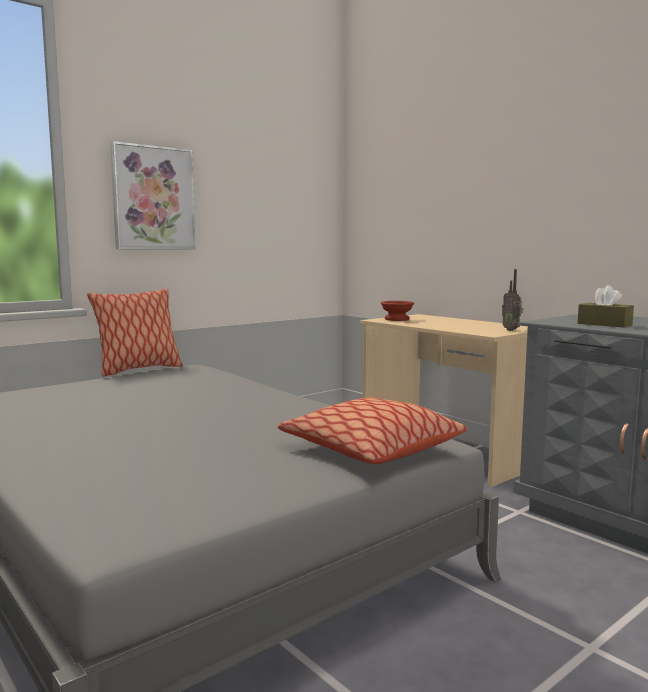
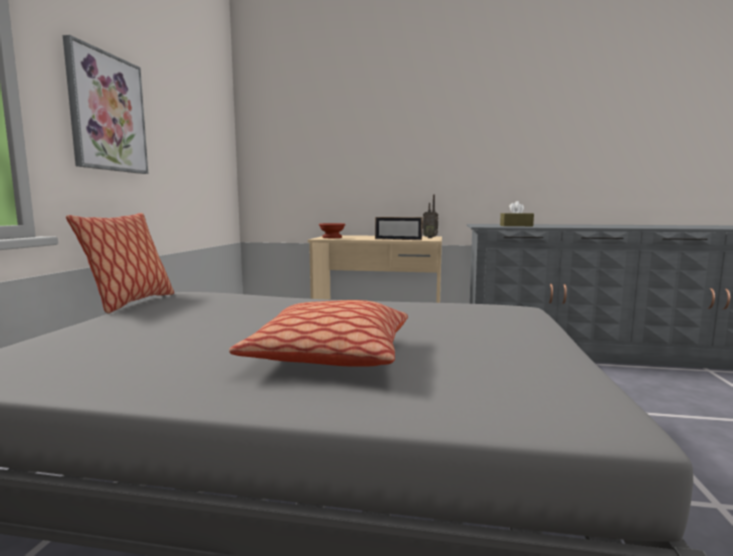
camera: 40 degrees left, 0 degrees up
pillow [278,397,467,464] -> pillow moved to [229,300,408,367]
none -> picture frame [375,217,422,240]

